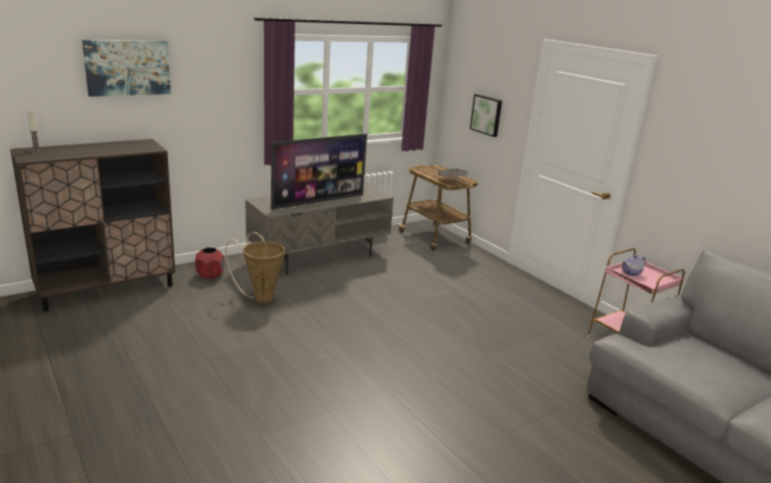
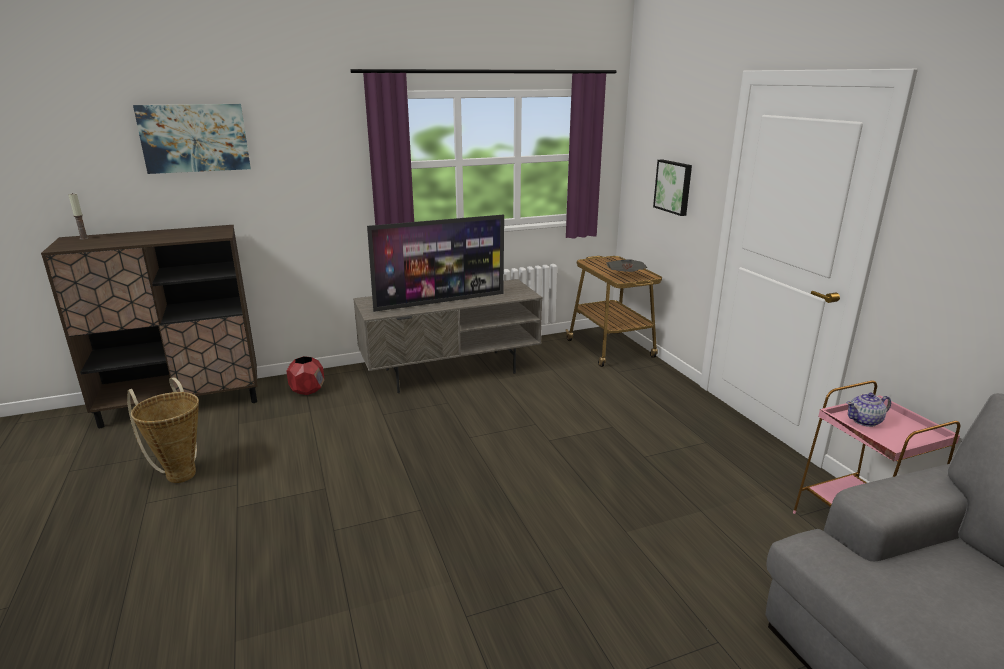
camera: 15 degrees right, 0 degrees up
basket [225,232,285,303] -> basket moved to [127,377,199,483]

